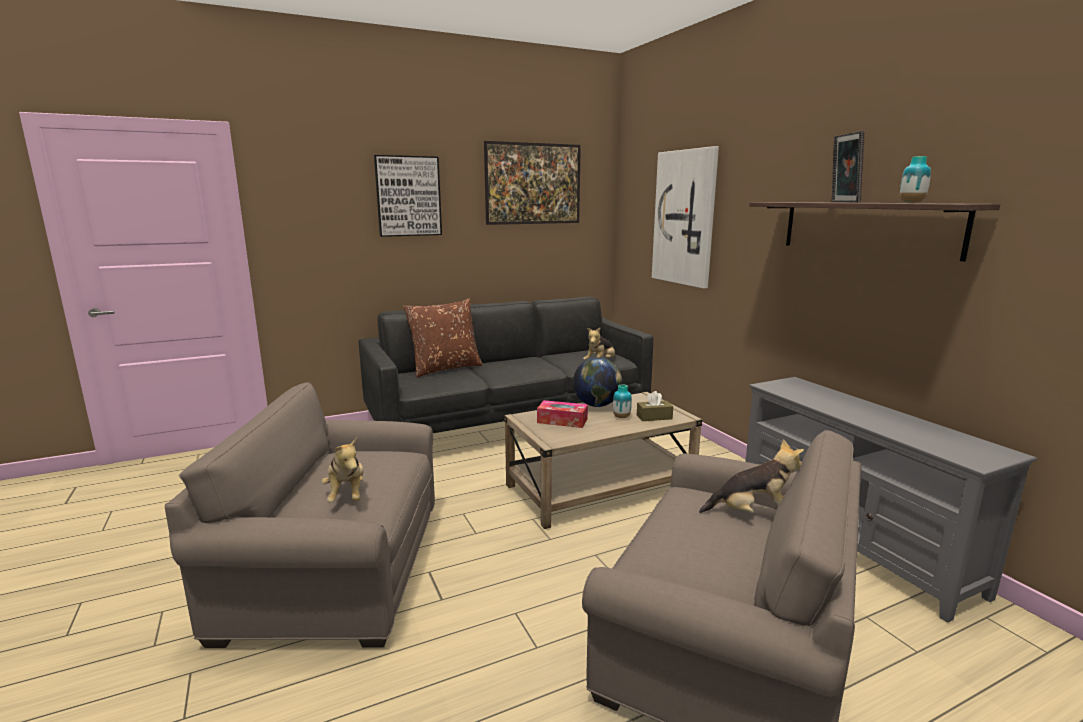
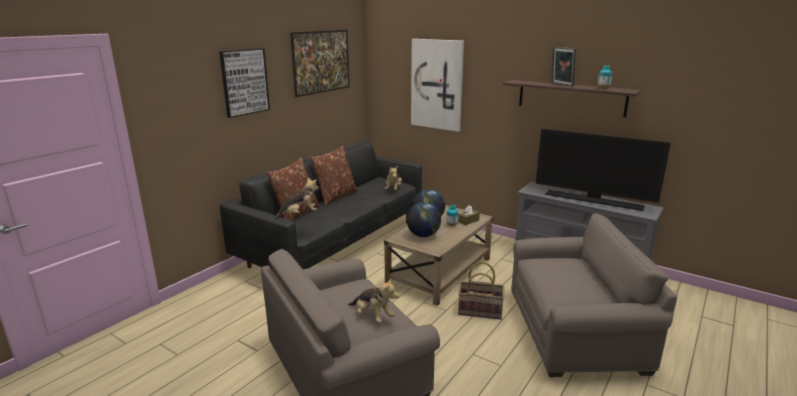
camera: 30 degrees left, 5 degrees up
tissue box [537,400,588,428] -> globe [406,202,441,237]
plush toy [699,439,804,513] -> plush toy moved to [275,177,319,219]
none -> brown pillow [309,145,358,206]
none -> basket [458,262,504,320]
none -> television [536,129,671,211]

